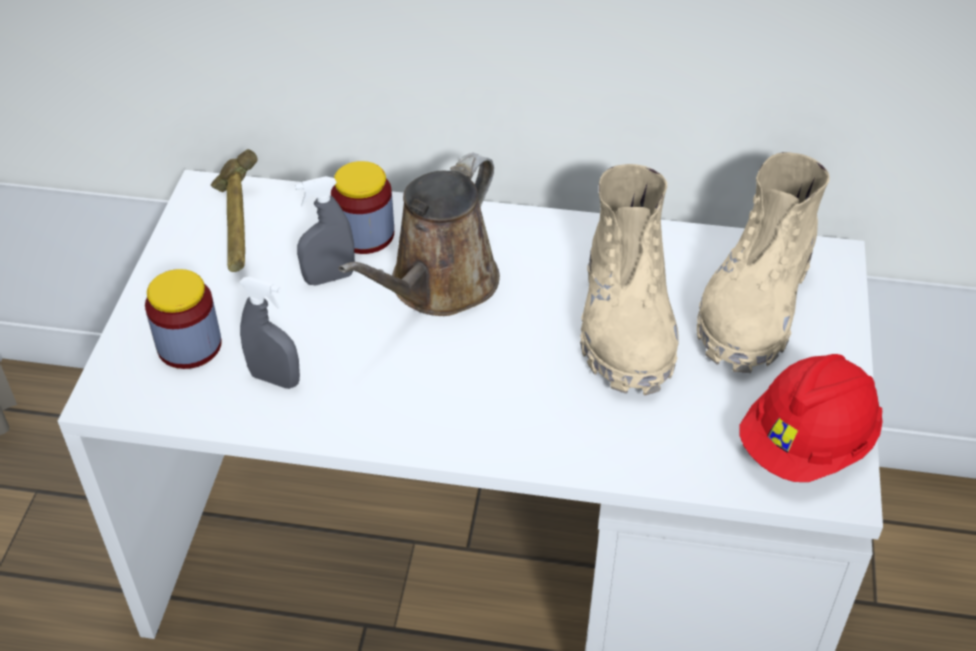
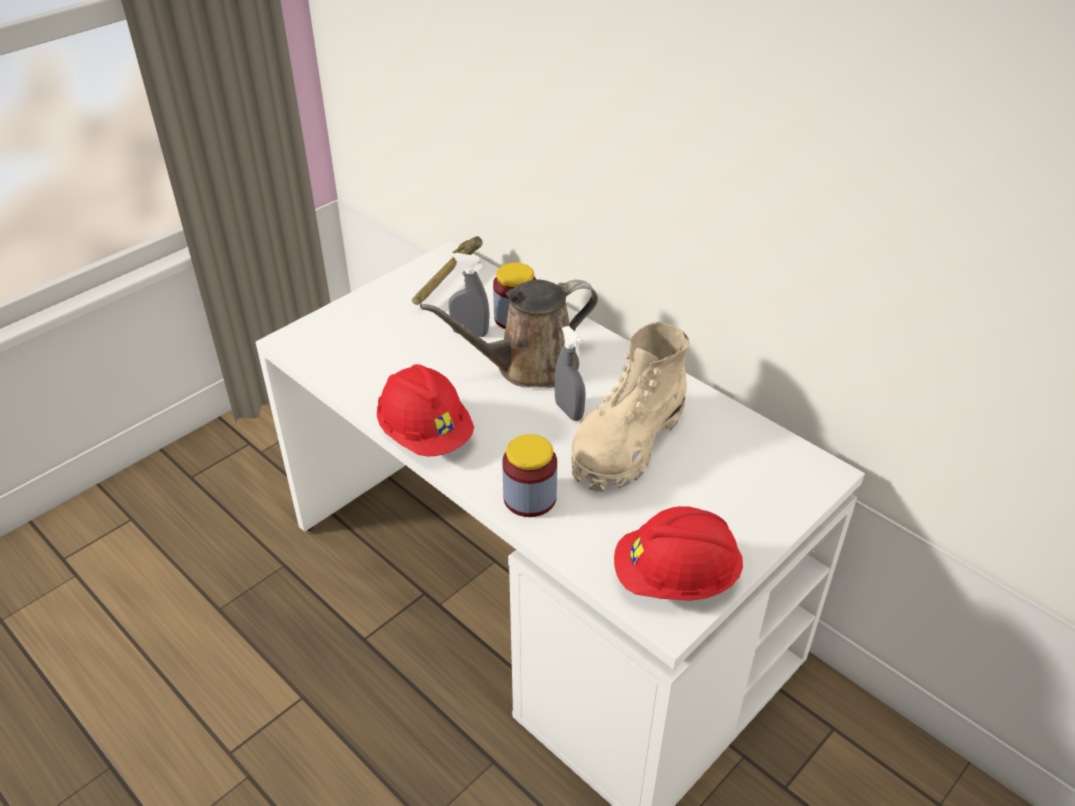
camera: 35 degrees right, 5 degrees down
jar [145,269,222,369] -> jar moved to [502,434,557,517]
grey spray bottle [239,277,300,389] -> grey spray bottle moved to [555,326,586,421]
beige boot [697,152,830,373] -> none
none -> red hard hat [377,364,474,456]

